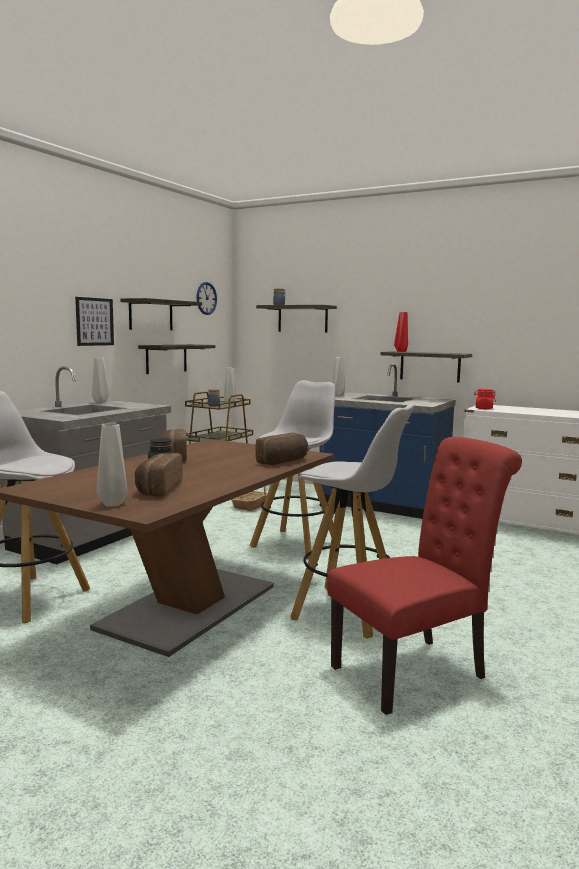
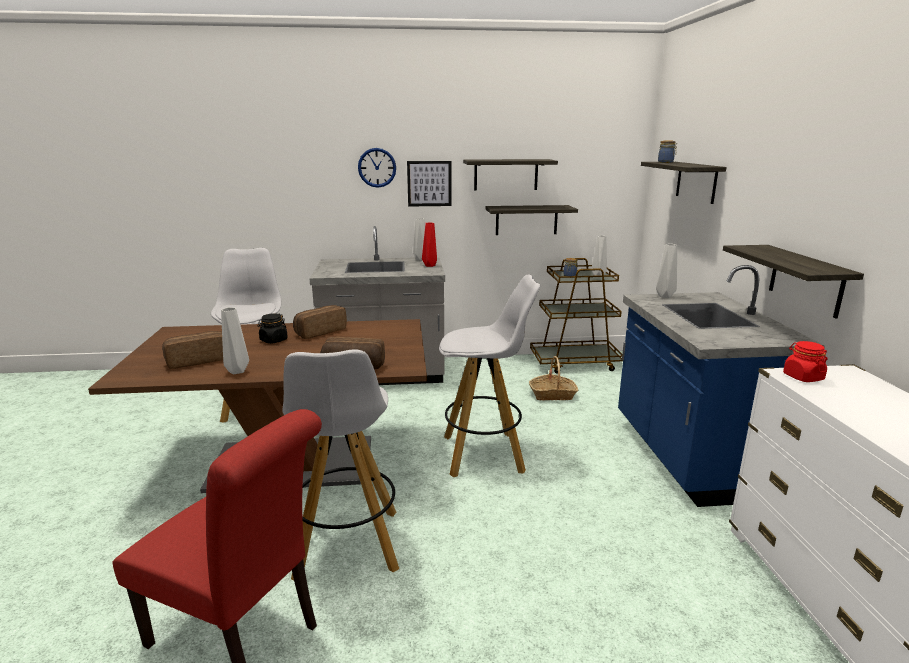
camera: 55 degrees right, 10 degrees up
grey vase [96,423,127,506] -> grey vase moved to [221,307,249,374]
wall clock [196,282,217,315] -> wall clock moved to [358,148,396,188]
red vase [394,312,408,352] -> red vase moved to [422,222,437,267]

